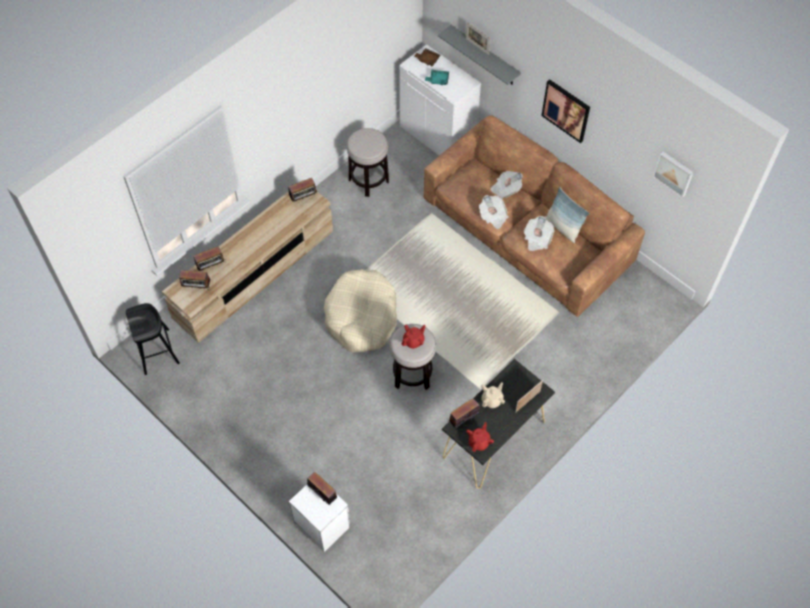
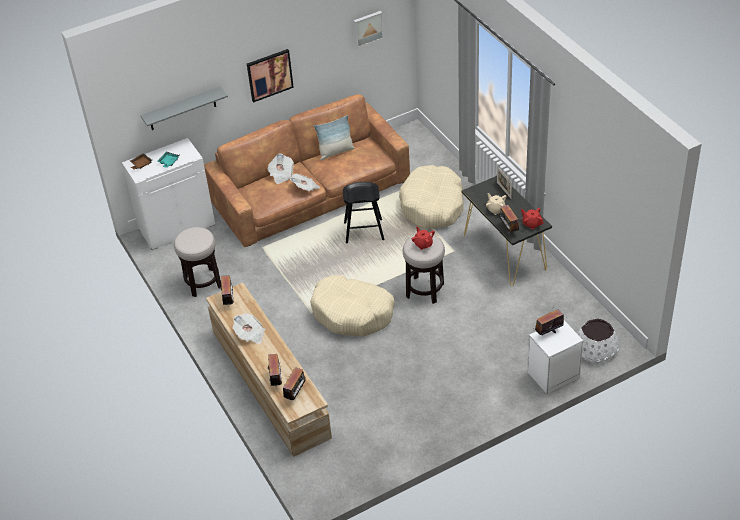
camera: 70 degrees left, 15 degrees down
black stool [126,303,180,375] -> black stool moved to [343,182,385,244]
picture frame [466,22,491,55] -> none
newspaper [524,216,555,251] -> newspaper moved to [232,313,265,344]
none -> beige dog bed [399,165,464,229]
none -> white planter [577,318,620,364]

